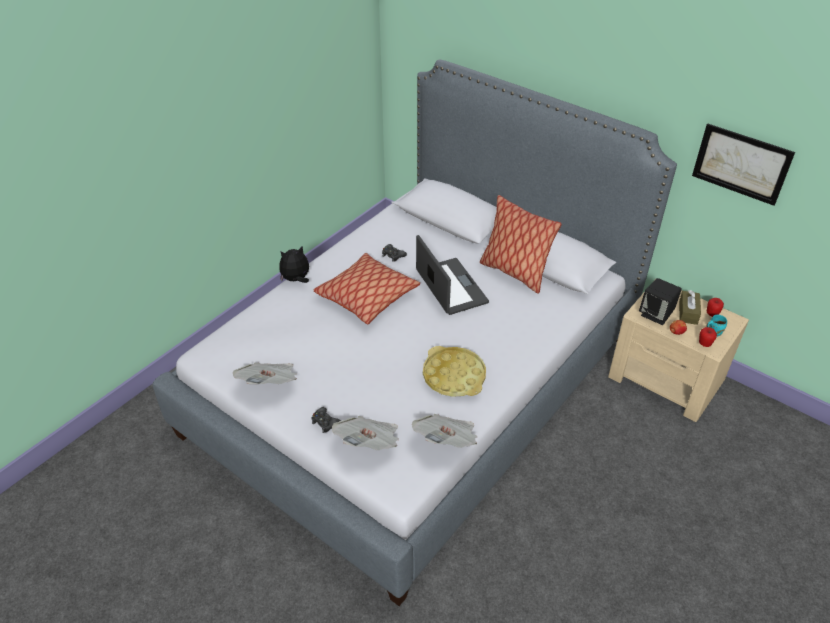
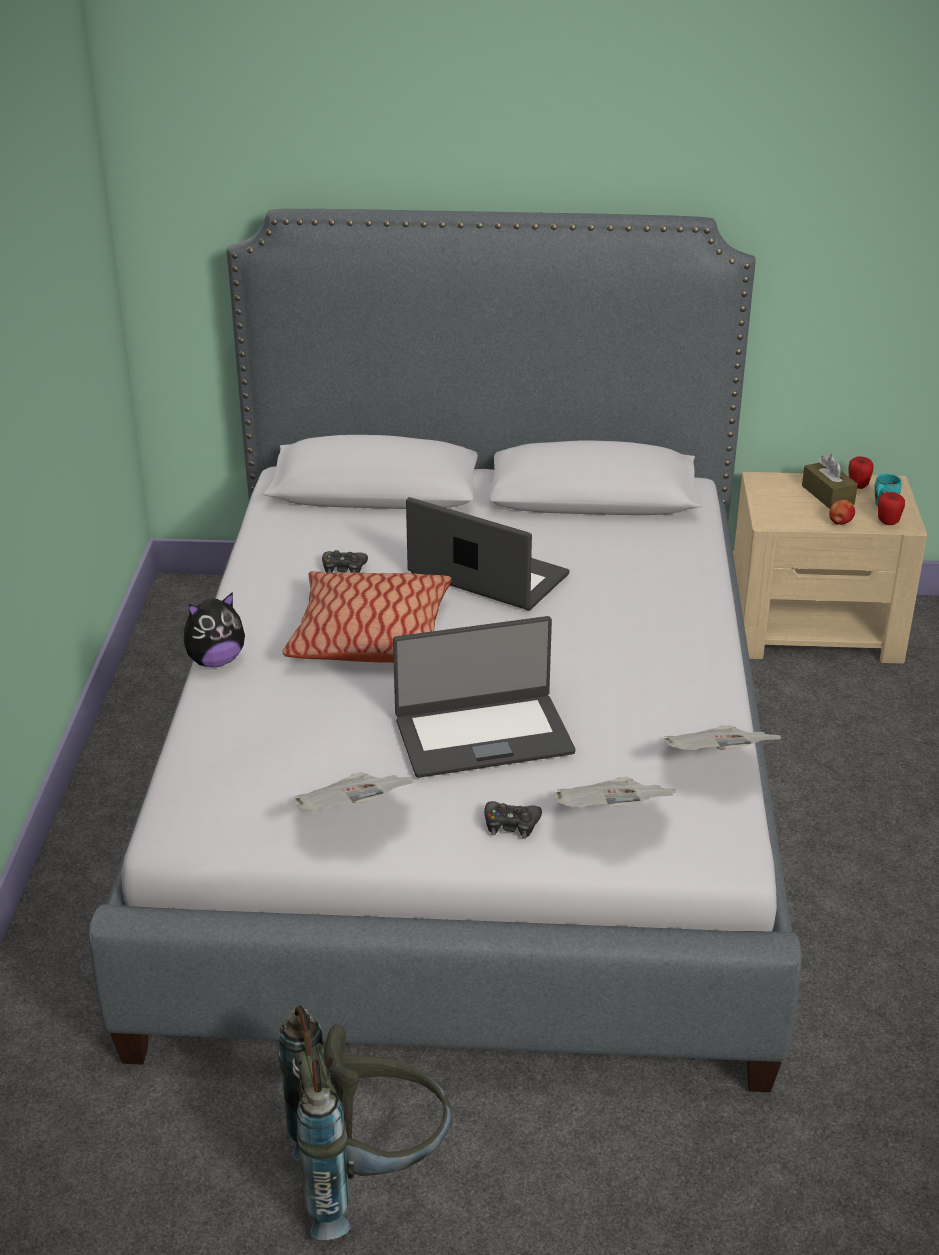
camera: 35 degrees left, 10 degrees down
plush toy [279,246,309,283] -> plush toy turned 150 degrees counterclockwise [184,592,245,667]
yellow tray [423,346,486,397] -> none
pillow [480,195,561,293] -> none
black speaker [639,278,682,325] -> none
picture [692,124,795,206] -> none
none -> grey backpack [278,1005,451,1240]
none -> laptop [393,616,575,778]

